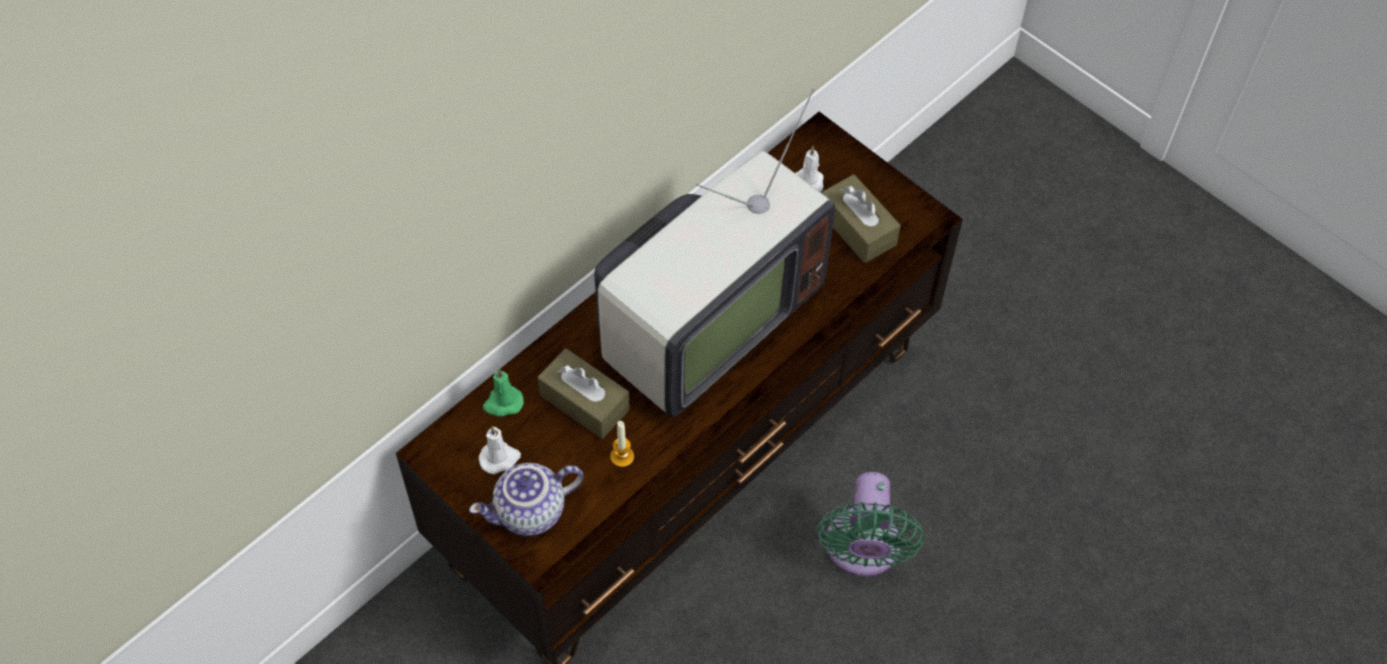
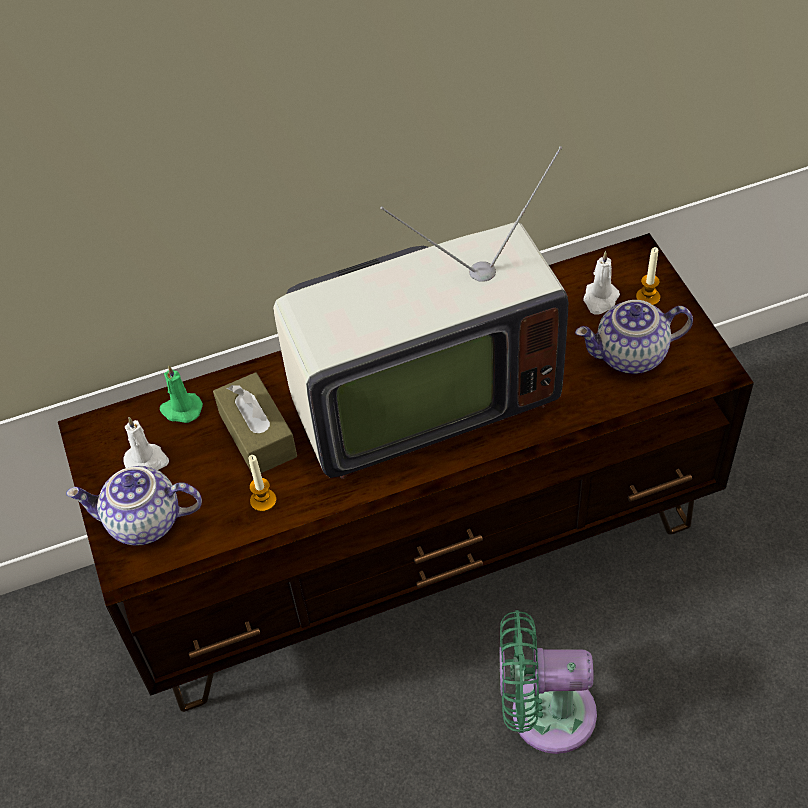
camera: 30 degrees right, 5 degrees down
green fan [817,472,924,577] -> green fan turned 60 degrees clockwise [499,610,597,754]
brown tissue box [822,174,901,263] -> teapot [575,300,693,374]
none -> candle [636,247,660,306]

